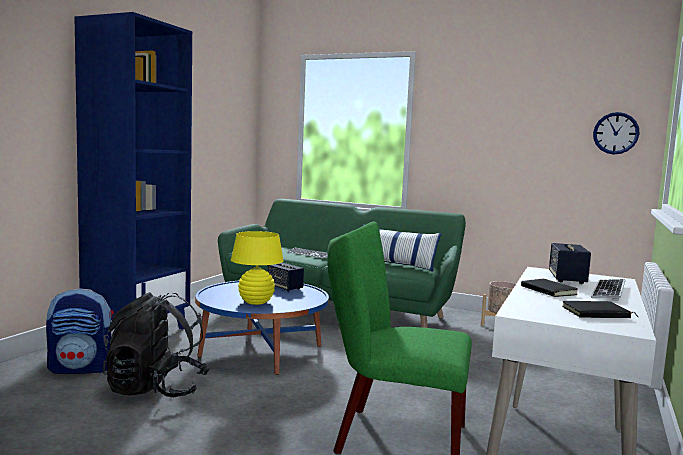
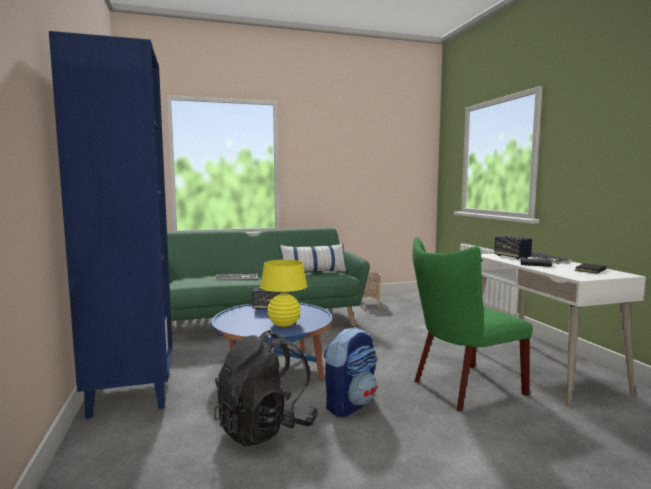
camera: 40 degrees left, 0 degrees up
backpack [46,289,114,374] -> backpack moved to [324,327,377,417]
wall clock [593,112,639,155] -> none

